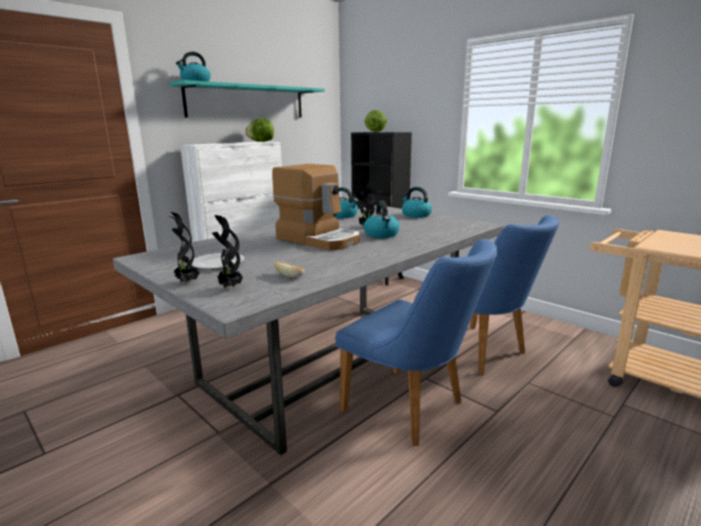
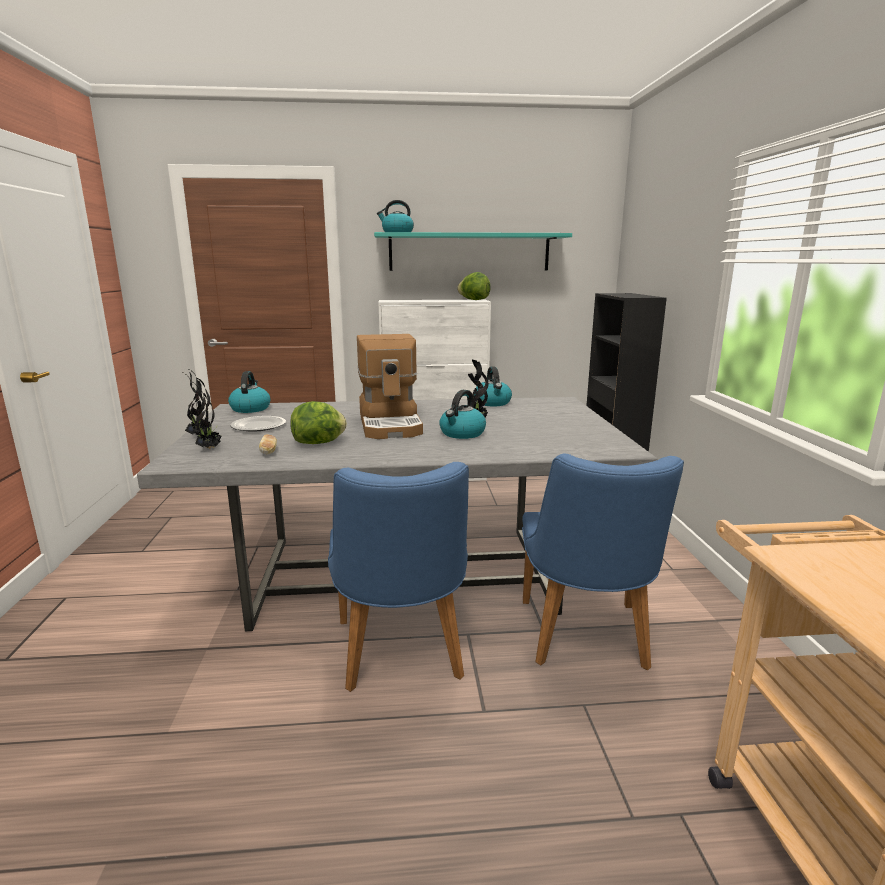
camera: 40 degrees right, 0 degrees up
lettuce [365,110,387,132] -> lettuce moved to [290,401,347,444]
kettle [401,187,432,218] -> kettle moved to [228,371,271,413]

